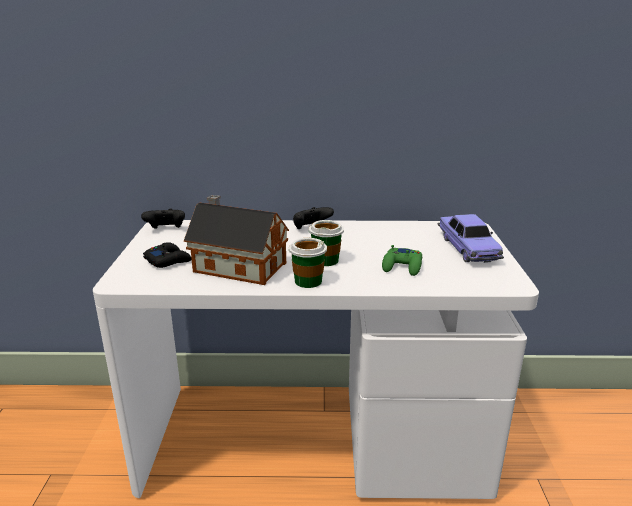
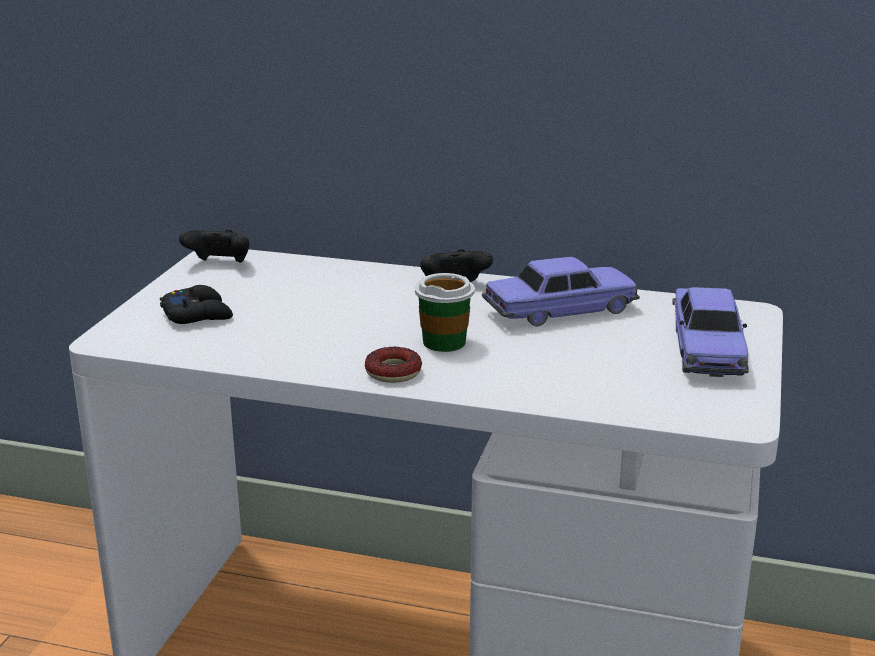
camera: 15 degrees right, 0 degrees up
toy house [184,195,289,285] -> none
cup [289,238,327,288] -> donut [365,347,422,383]
green game controller [382,245,422,276] -> none
none -> toy car [482,257,640,326]

